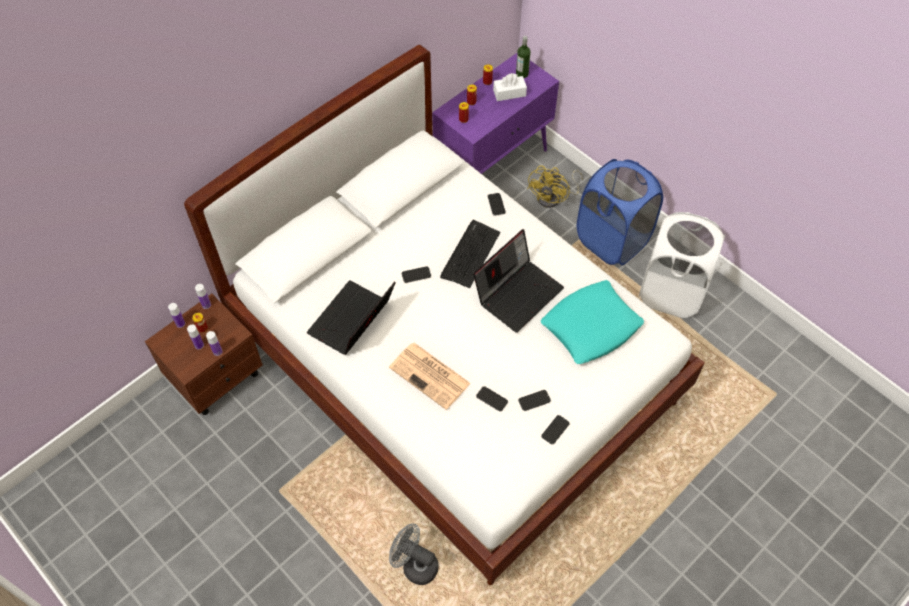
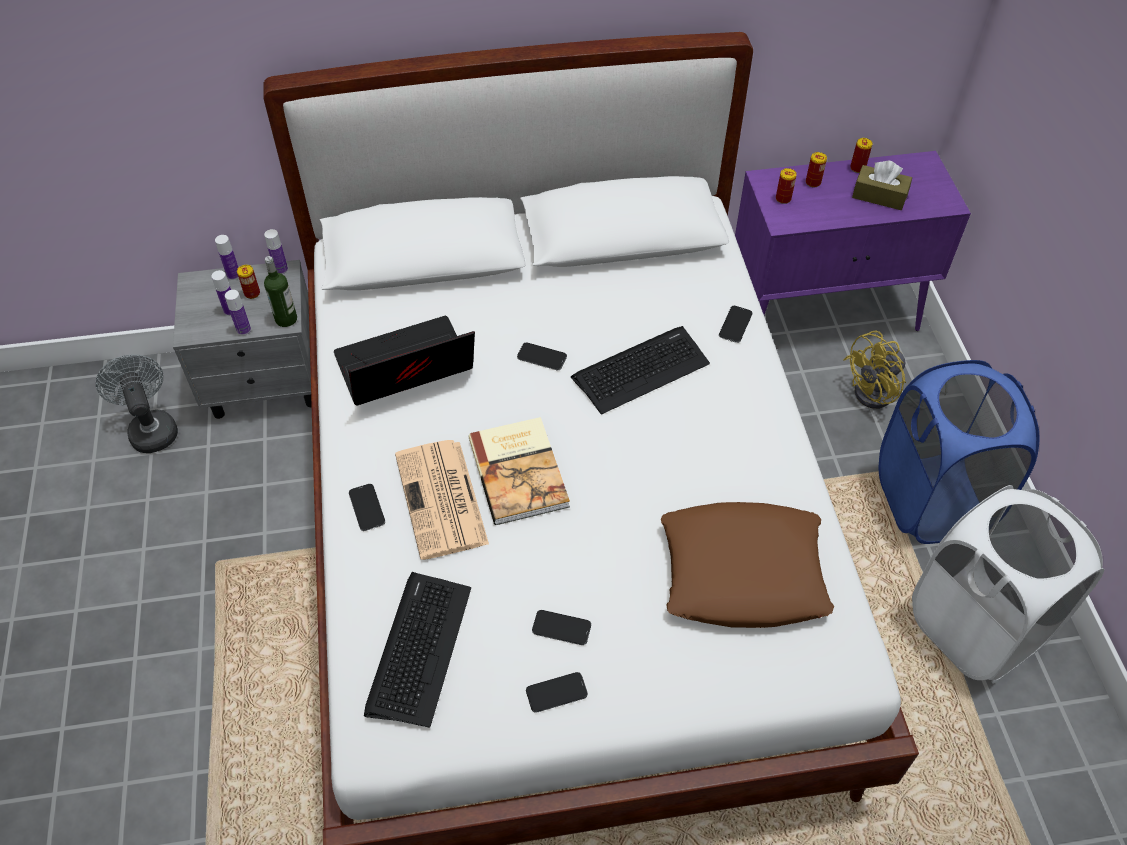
camera: 35 degrees right, 5 degrees down
brown nightstand [145,294,263,415] -> grey nightstand [173,260,312,419]
grey fan [389,523,439,585] -> grey fan moved to [96,354,178,453]
laptop [473,229,564,333] -> none
phone [476,386,508,412] -> phone moved to [349,484,385,531]
white tissue box [493,73,527,101] -> brown tissue box [852,161,912,210]
bottle [516,36,531,78] -> bottle moved to [264,256,297,327]
turquoise pillow [541,280,644,364] -> brown pillow [661,502,834,628]
none -> keyboard [364,572,471,728]
none -> book [468,417,570,525]

